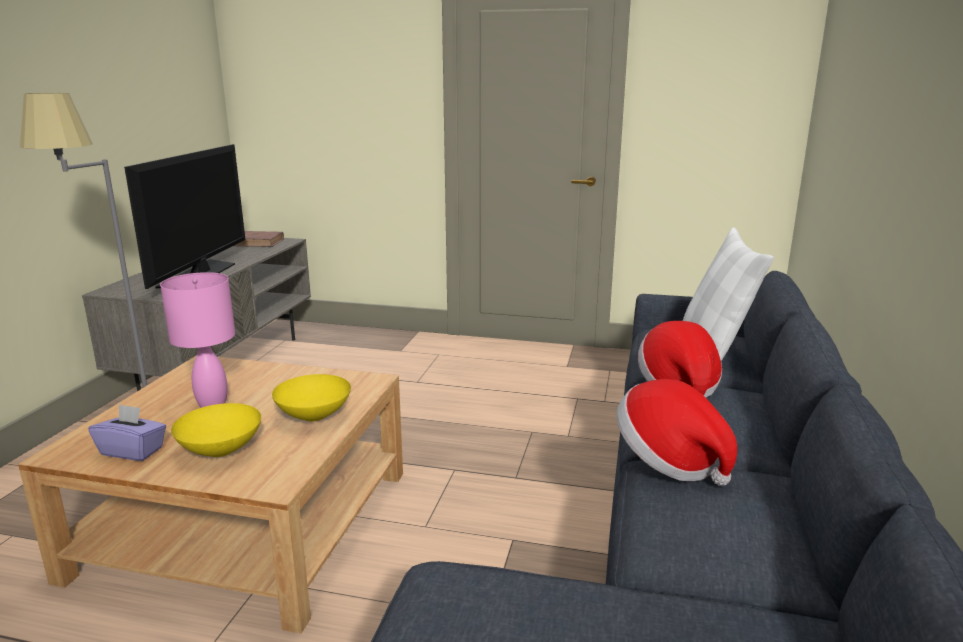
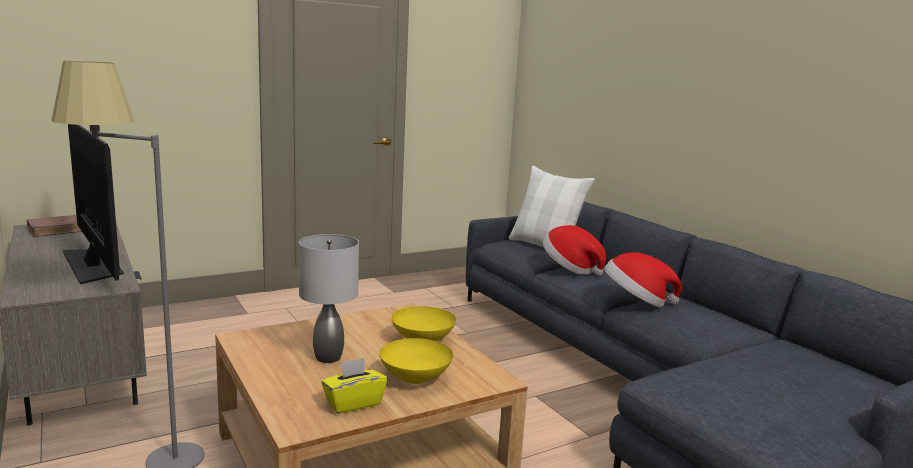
camera: 45 degrees left, 5 degrees down
purple tissue box [88,404,166,461] -> yellow tissue box [321,358,387,414]
pink table lamp [160,272,235,408] -> grey table lamp [299,234,359,363]

